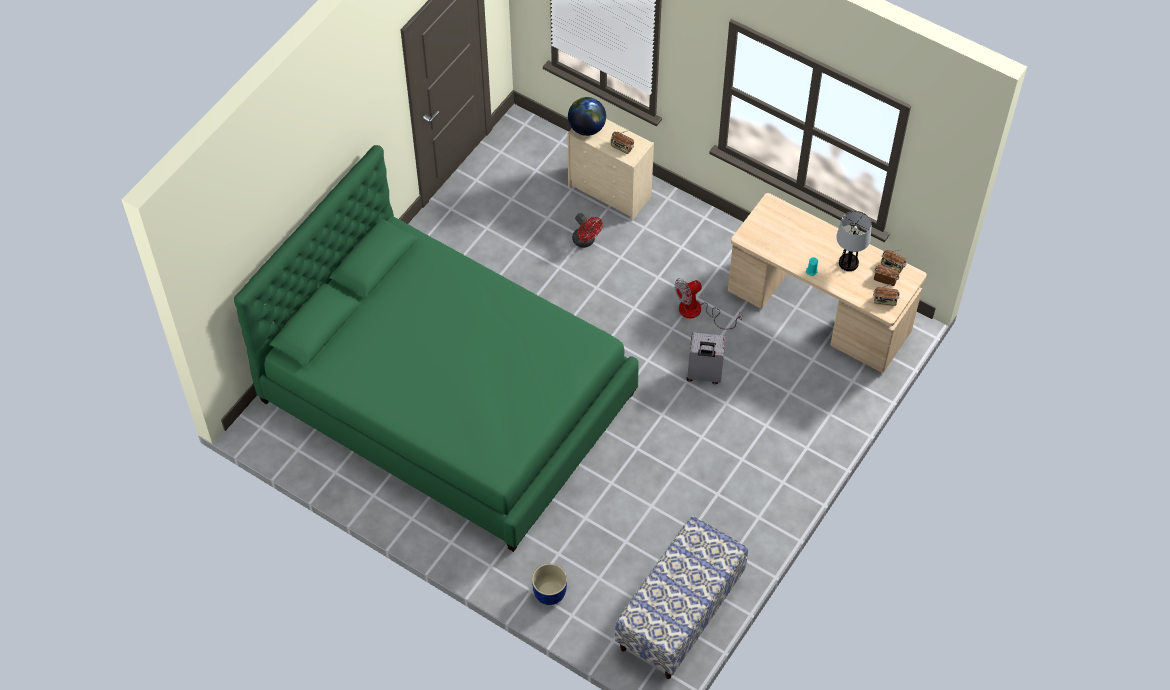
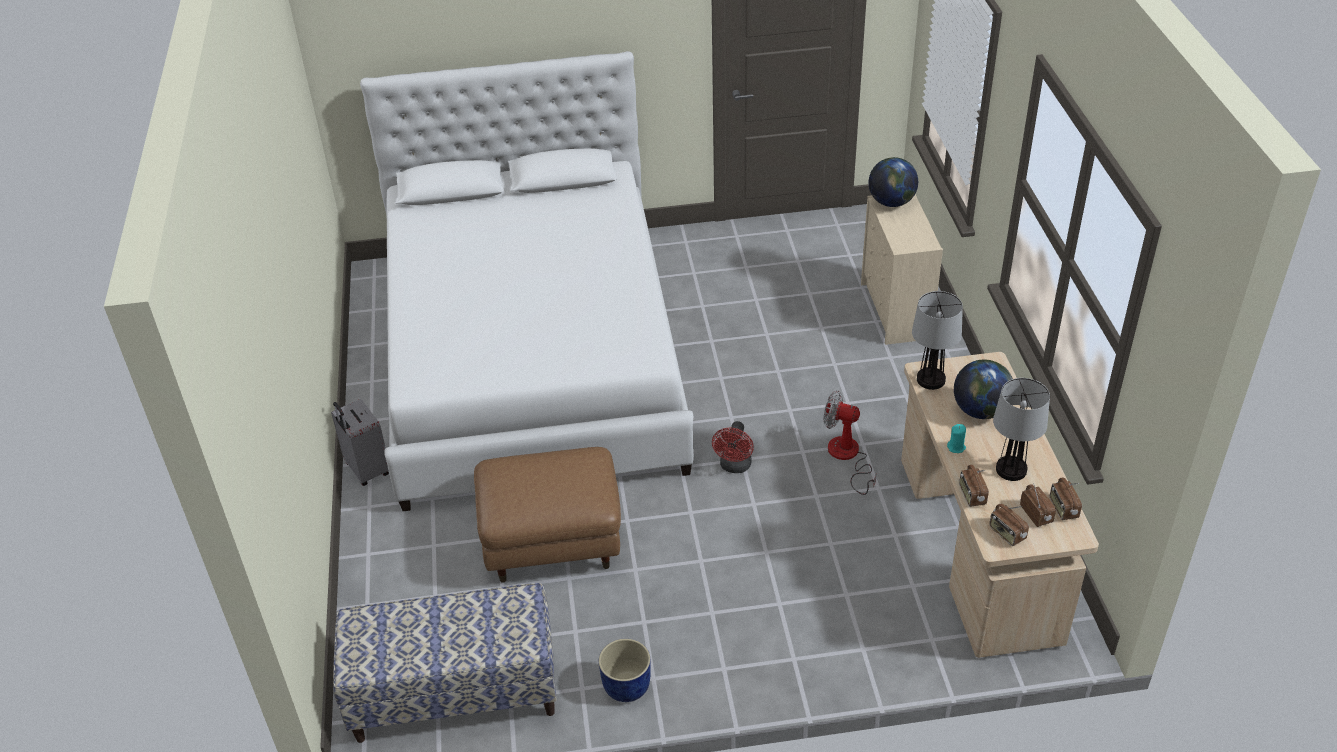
camera: 50 degrees right, 15 degrees down
green bed [234,145,639,552] -> white bed [360,51,694,511]
blue planter [532,564,567,605] -> blue planter moved to [599,639,651,702]
red fan [572,213,603,248] -> red fan moved to [712,421,754,473]
radio [611,131,634,154] -> radio moved to [959,465,989,507]
grey suitcase [687,333,726,384] -> grey suitcase moved to [331,399,389,486]
none -> brown ottoman [474,447,621,583]
none -> table lamp [912,291,963,390]
none -> globe [954,360,1013,419]

